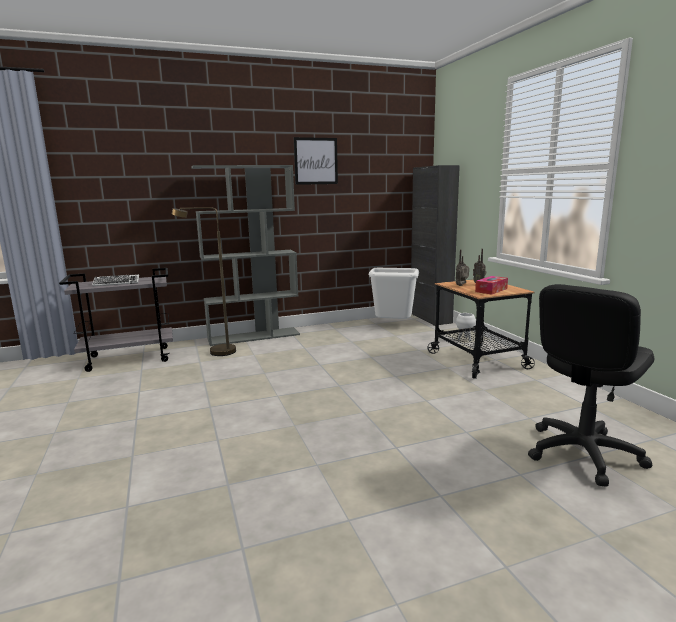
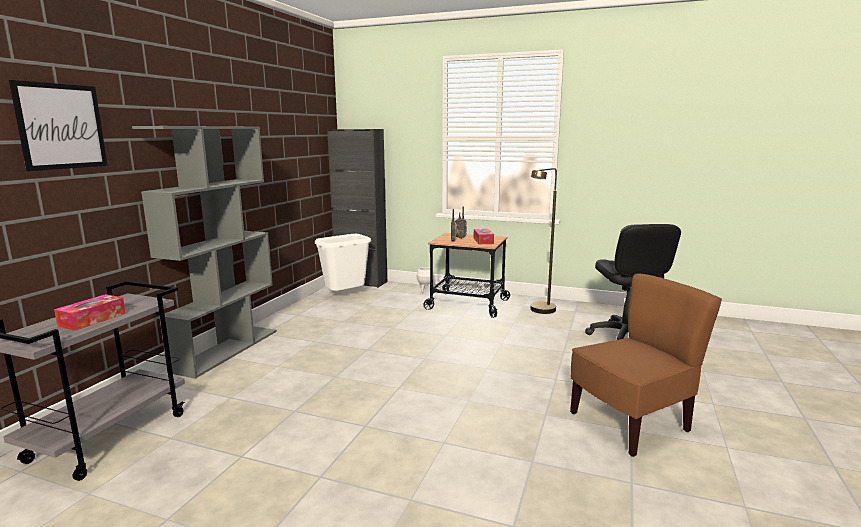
camera: 50 degrees left, 0 degrees up
keyboard [92,274,139,286] -> tissue box [54,294,126,331]
brown floor lamp [172,207,236,356] -> brown floor lamp moved to [530,168,557,314]
picture [294,137,338,185] -> picture moved to [9,80,108,171]
none -> brown chair [570,273,722,457]

